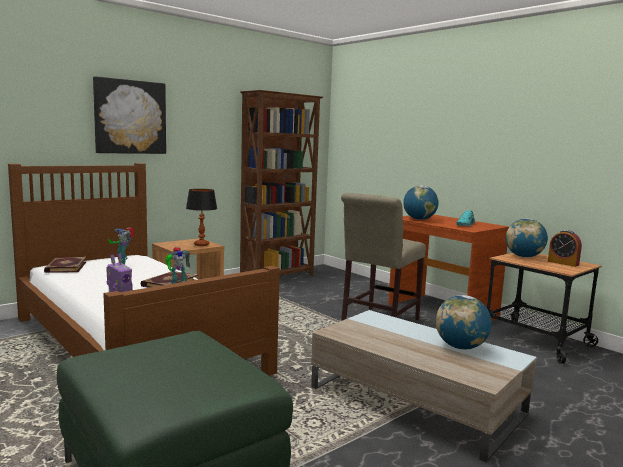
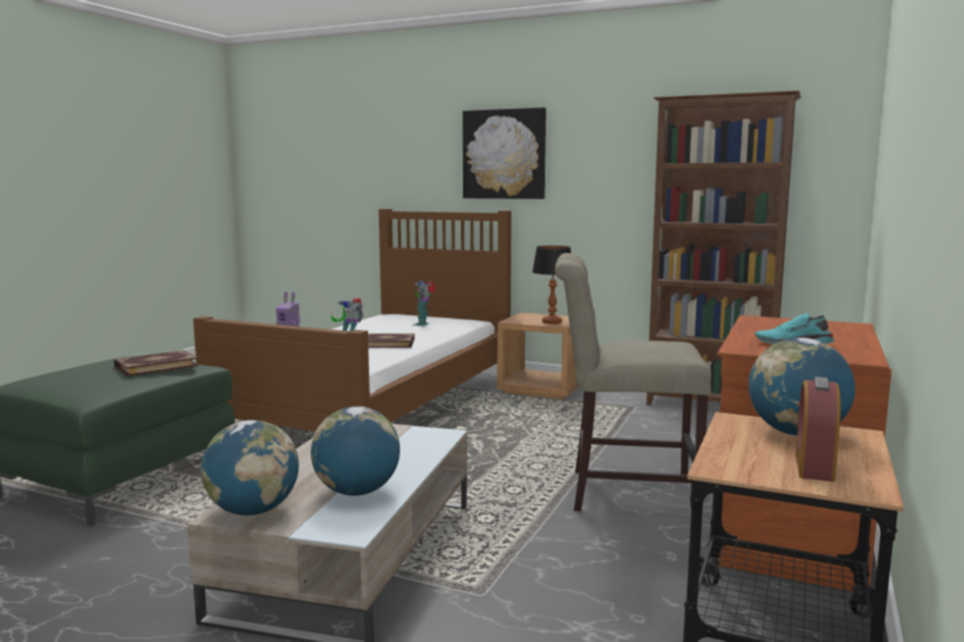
camera: 65 degrees right, 0 degrees up
book [44,257,87,273] -> book moved to [114,350,199,376]
globe [403,185,439,220] -> globe moved to [201,420,299,515]

